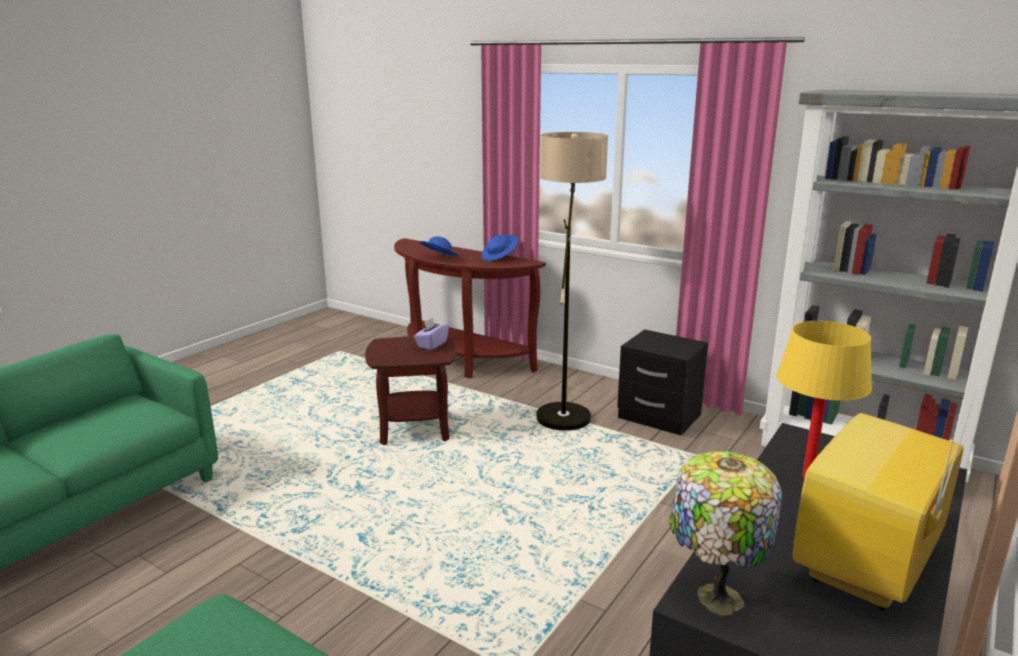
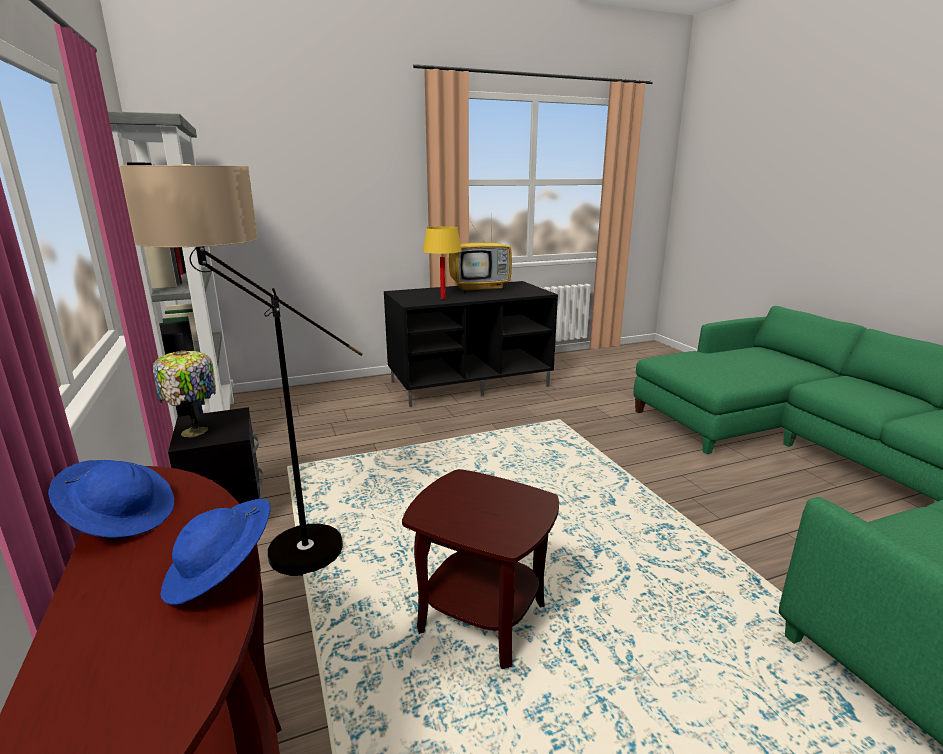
camera: 145 degrees left, 0 degrees up
purple tissue box [414,318,449,350] -> none
table lamp [669,451,782,616] -> table lamp moved to [153,351,216,437]

